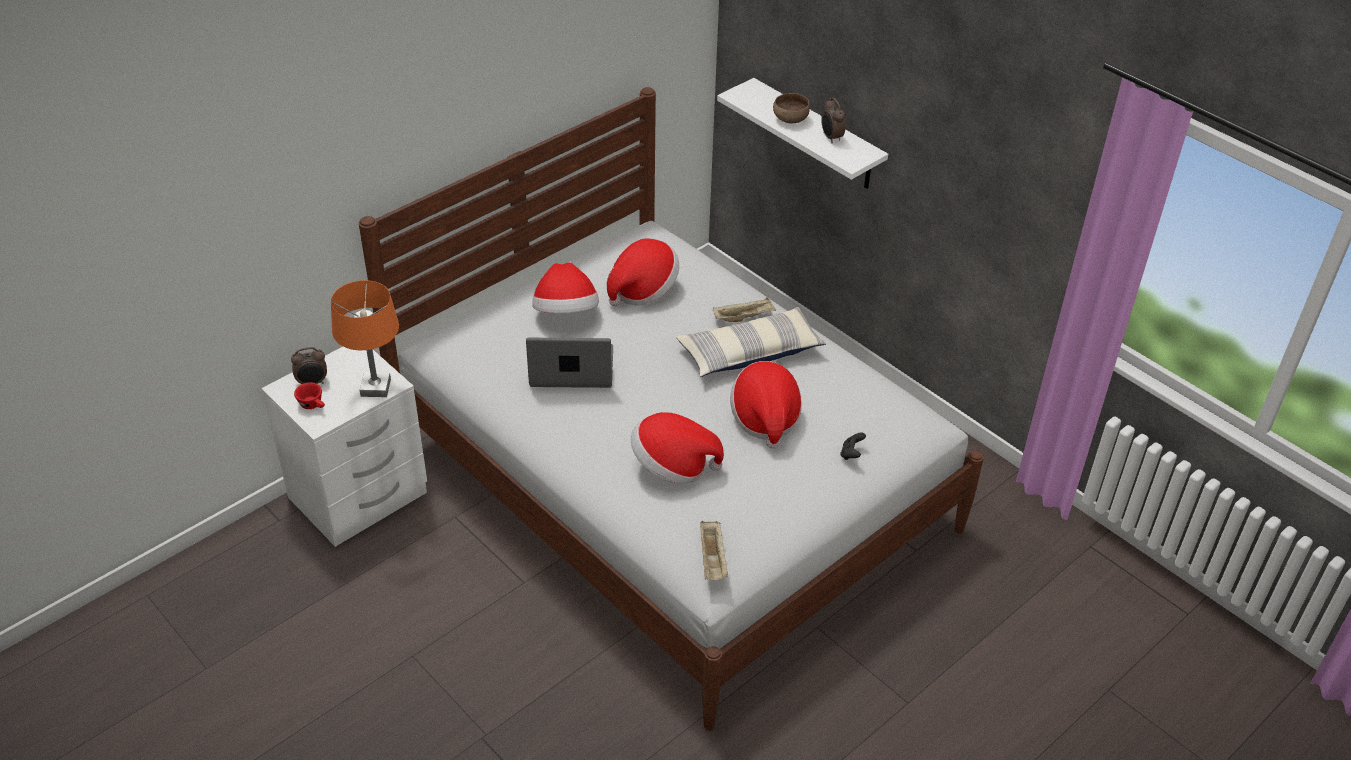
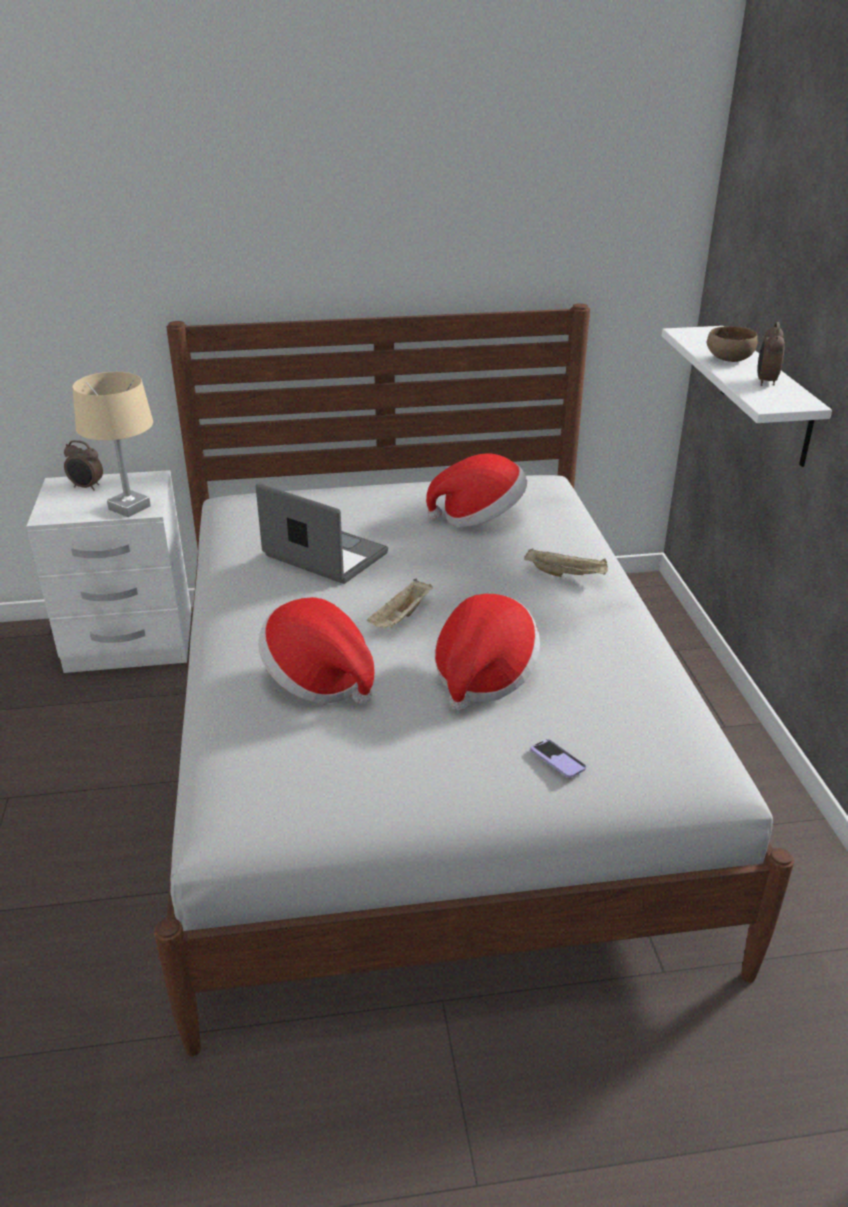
camera: 35 degrees right, 10 degrees down
red cup [294,383,325,409] -> none
orange table lamp [331,280,399,397] -> beige table lamp [73,372,153,517]
hat [532,263,599,313] -> none
pillow [676,307,826,377] -> none
beige tray [700,521,728,580] -> beige tray moved to [367,579,433,628]
black game controller [840,432,866,460] -> phone [531,739,586,778]

